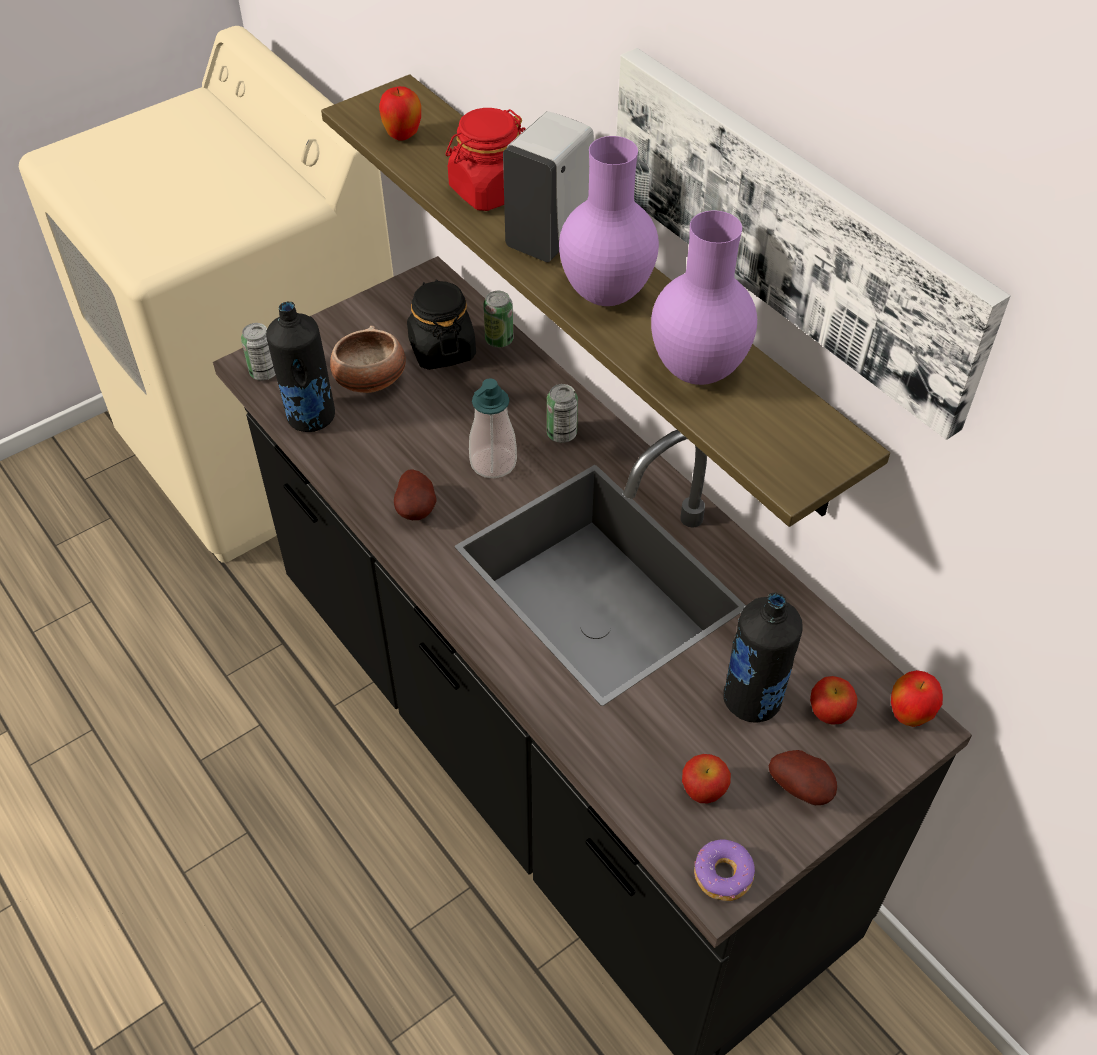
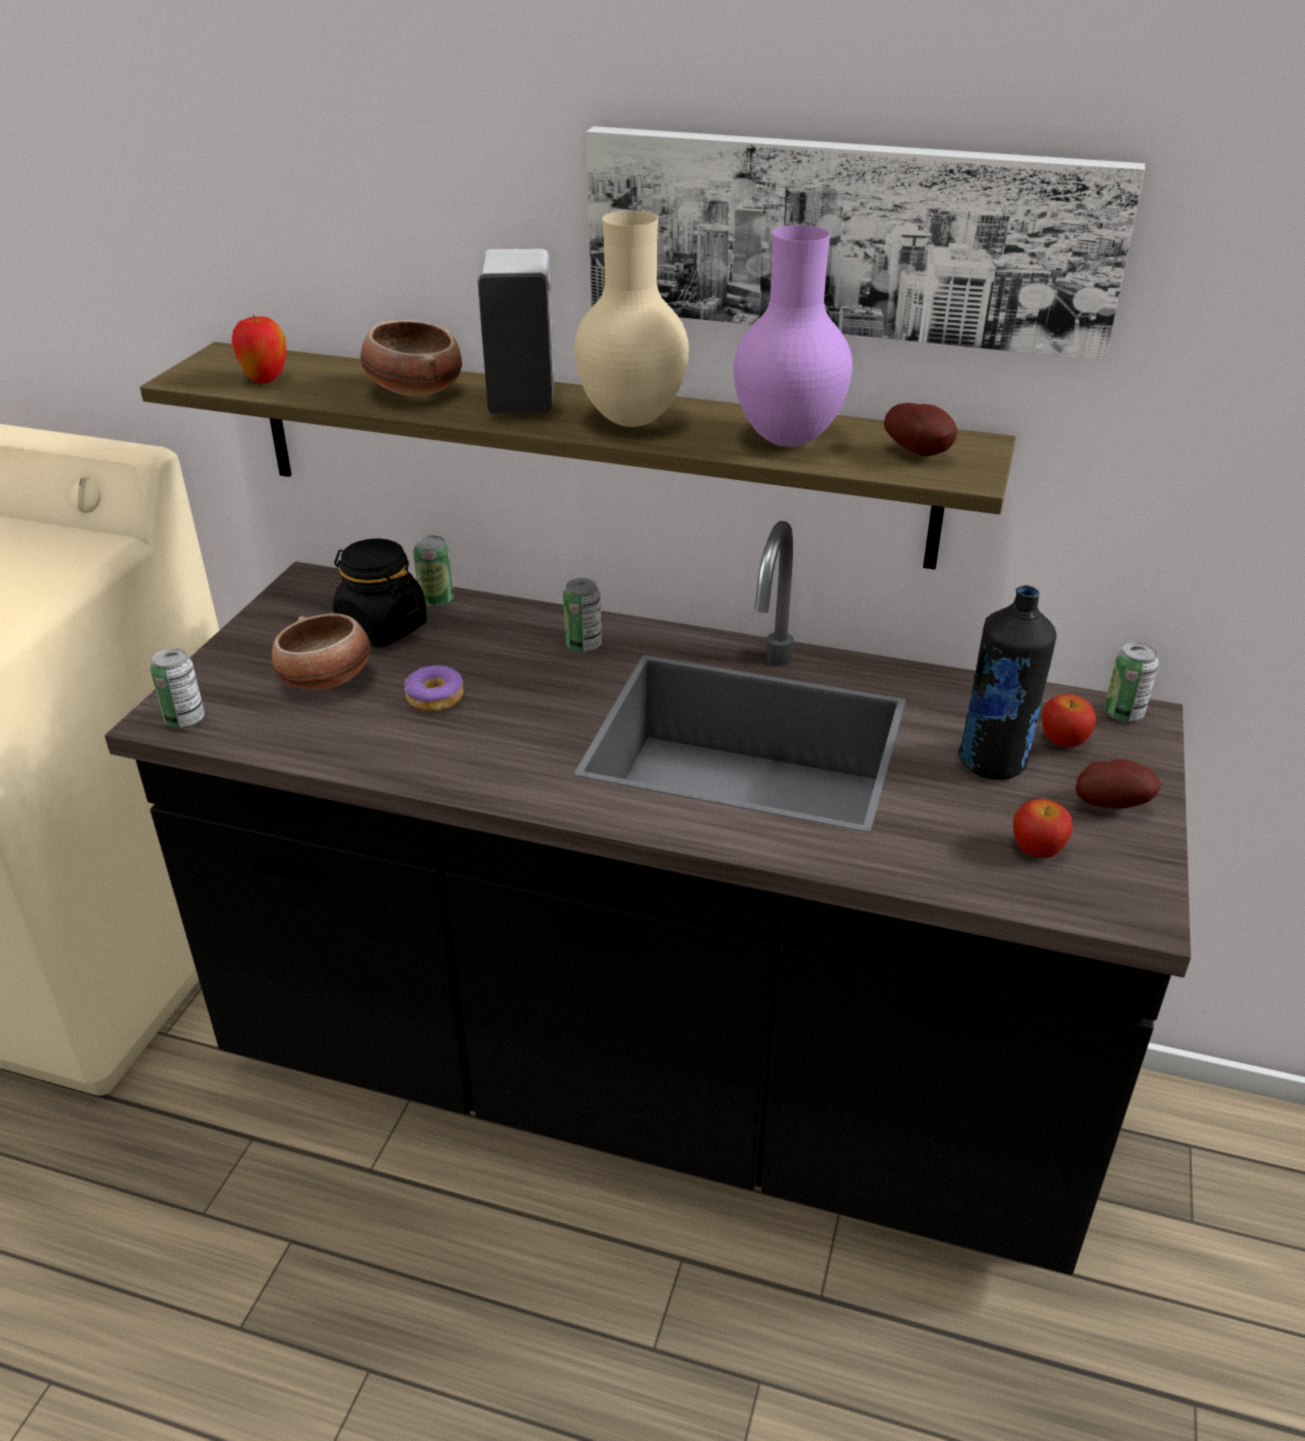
camera: 35 degrees left, 15 degrees down
black bottle [266,302,335,432] -> none
potato [394,470,437,520] -> potato moved to [884,403,957,456]
red jar [446,108,526,211] -> bowl [360,320,462,396]
soap dispenser [469,378,517,478] -> none
purple vase [559,136,659,306] -> beige vase [574,211,689,427]
donut [694,839,755,901] -> donut moved to [404,665,464,711]
apple [891,670,943,727] -> can [1105,642,1159,722]

